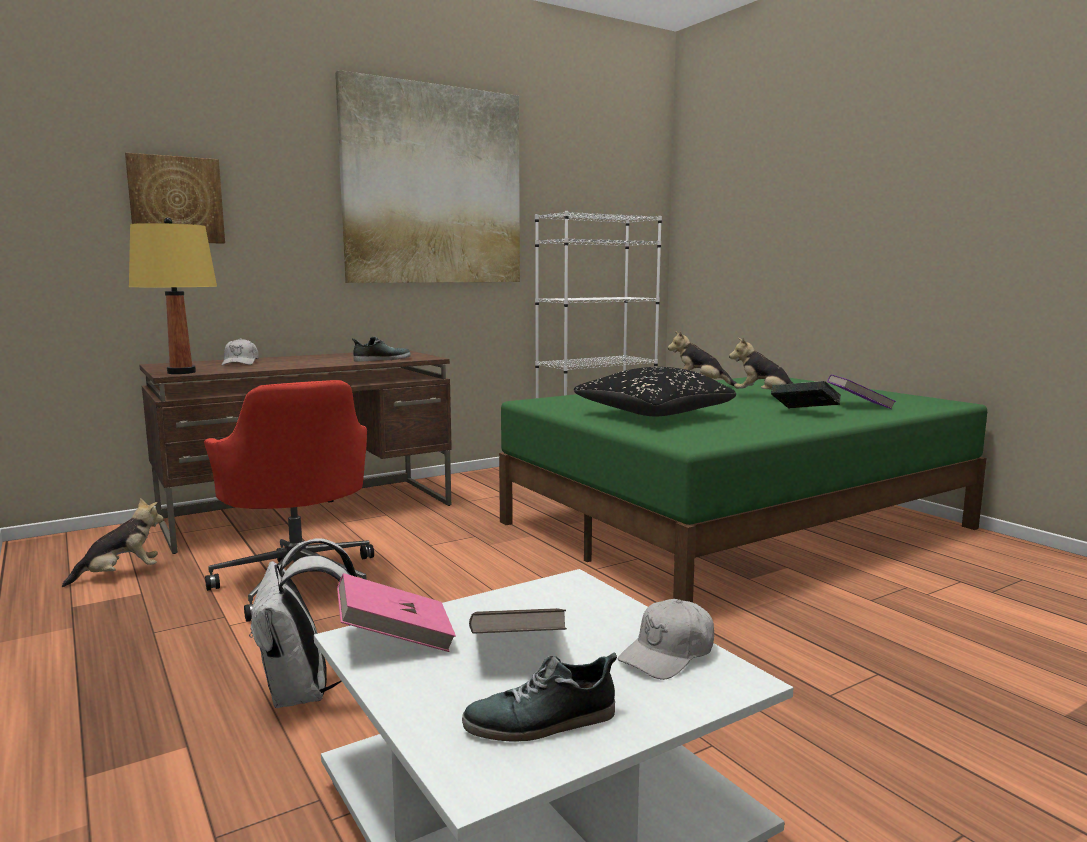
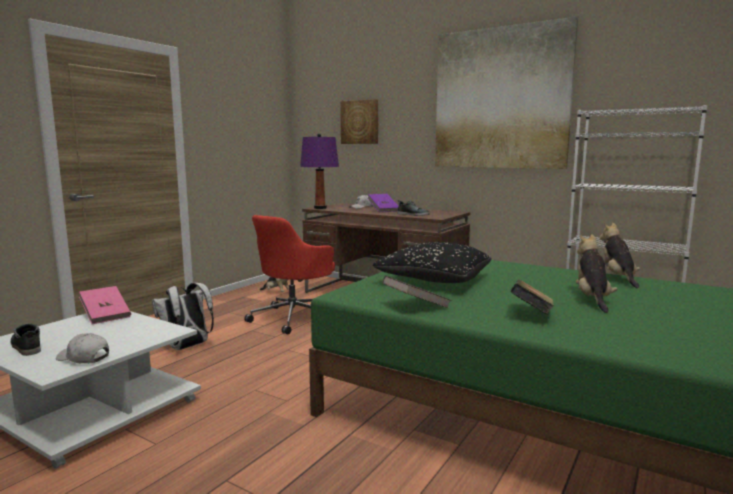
camera: 65 degrees right, 0 degrees up
yellow table lamp [129,218,217,374] -> purple table lamp [300,134,339,209]
brown book [469,608,567,634] -> brown book moved to [383,276,451,308]
purple book [827,374,896,409] -> purple book moved to [368,194,398,212]

